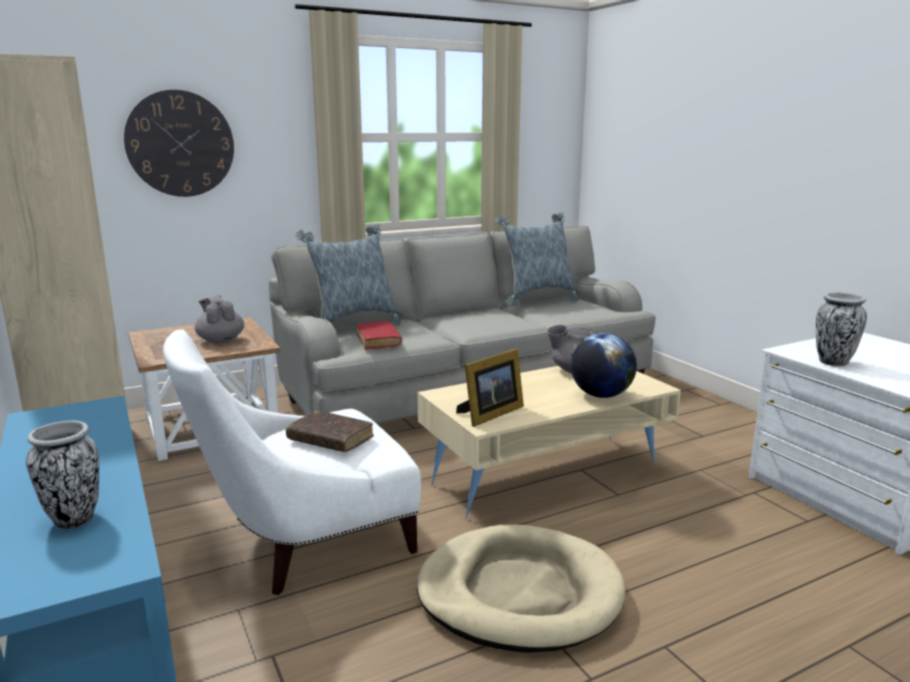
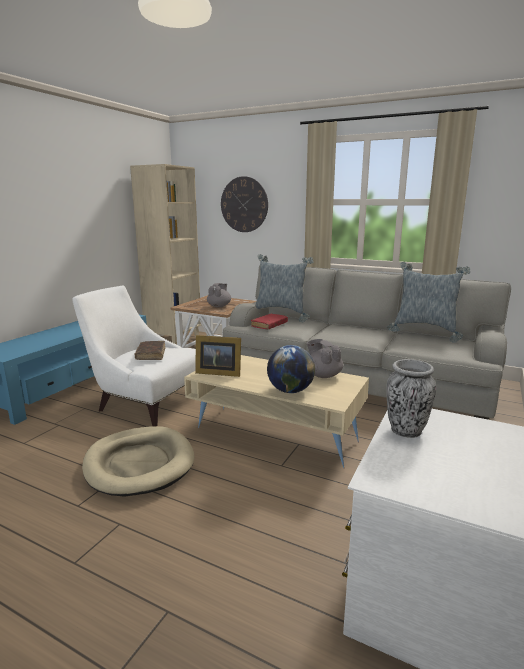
camera: 55 degrees right, 0 degrees up
vase [26,421,99,529] -> none

